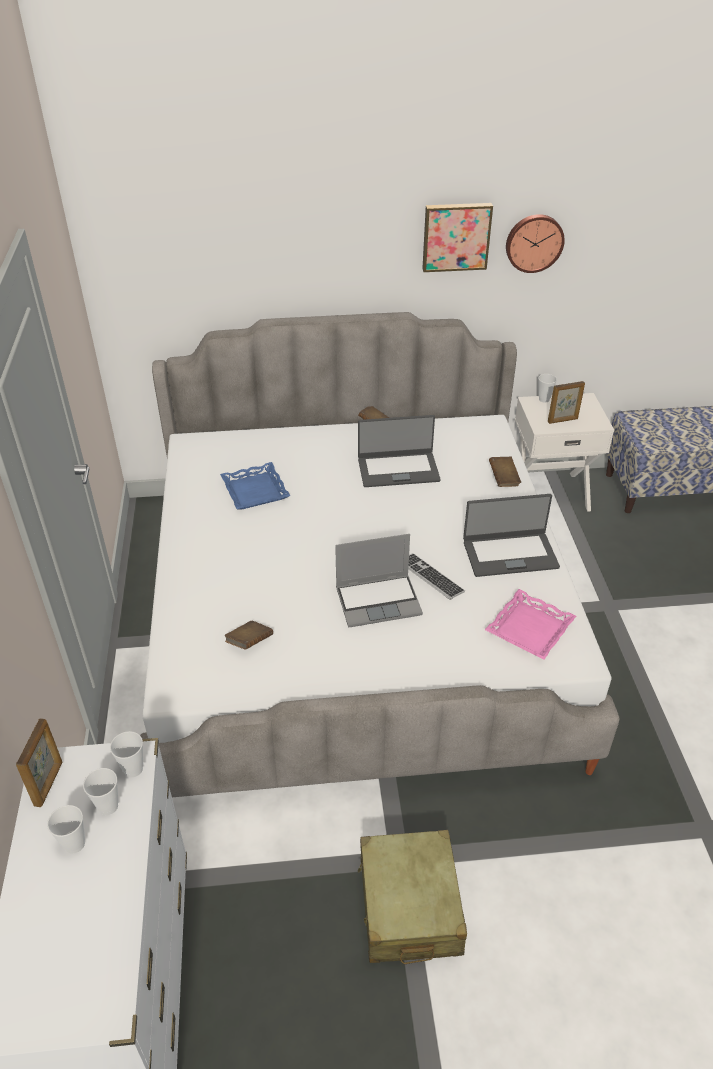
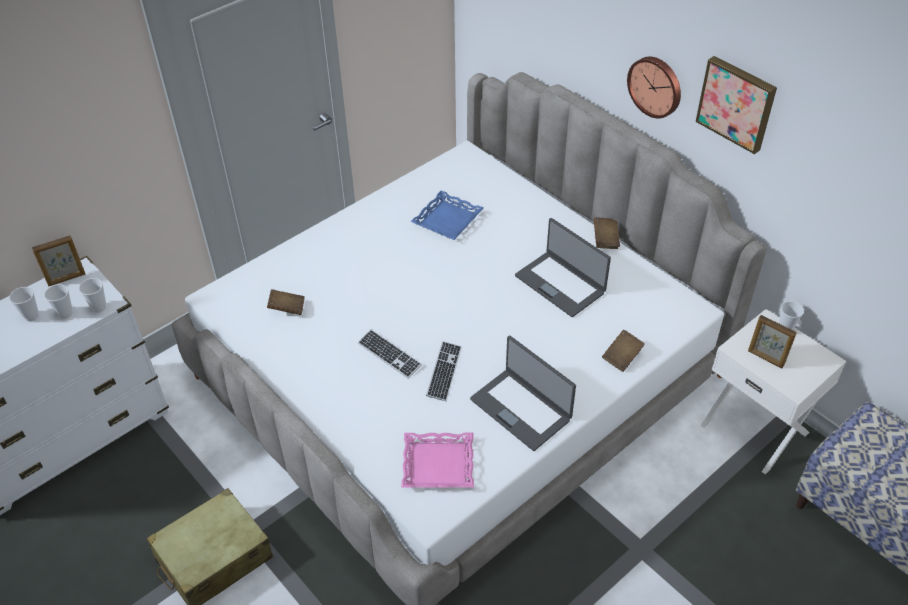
camera: 55 degrees right, 5 degrees up
laptop [335,534,423,627] -> keyboard [358,329,422,379]
wall clock [506,214,565,273] -> wall clock moved to [627,57,681,118]

